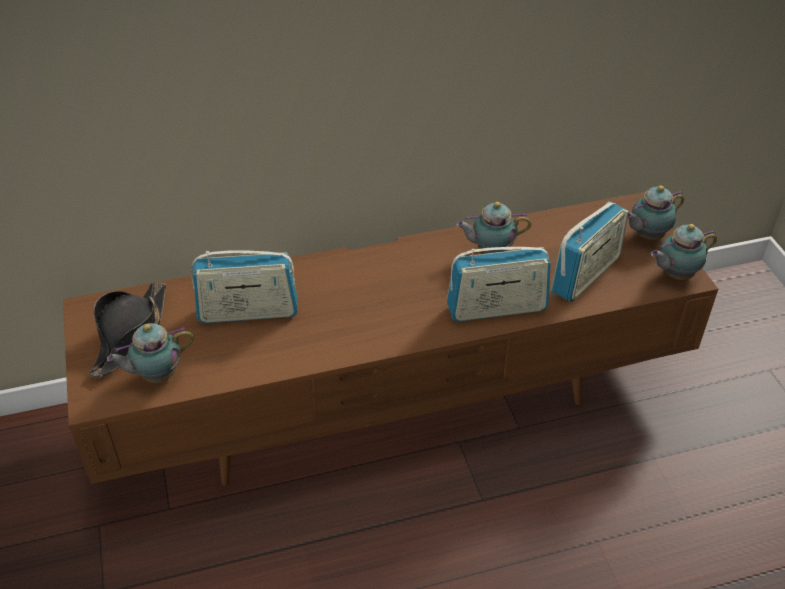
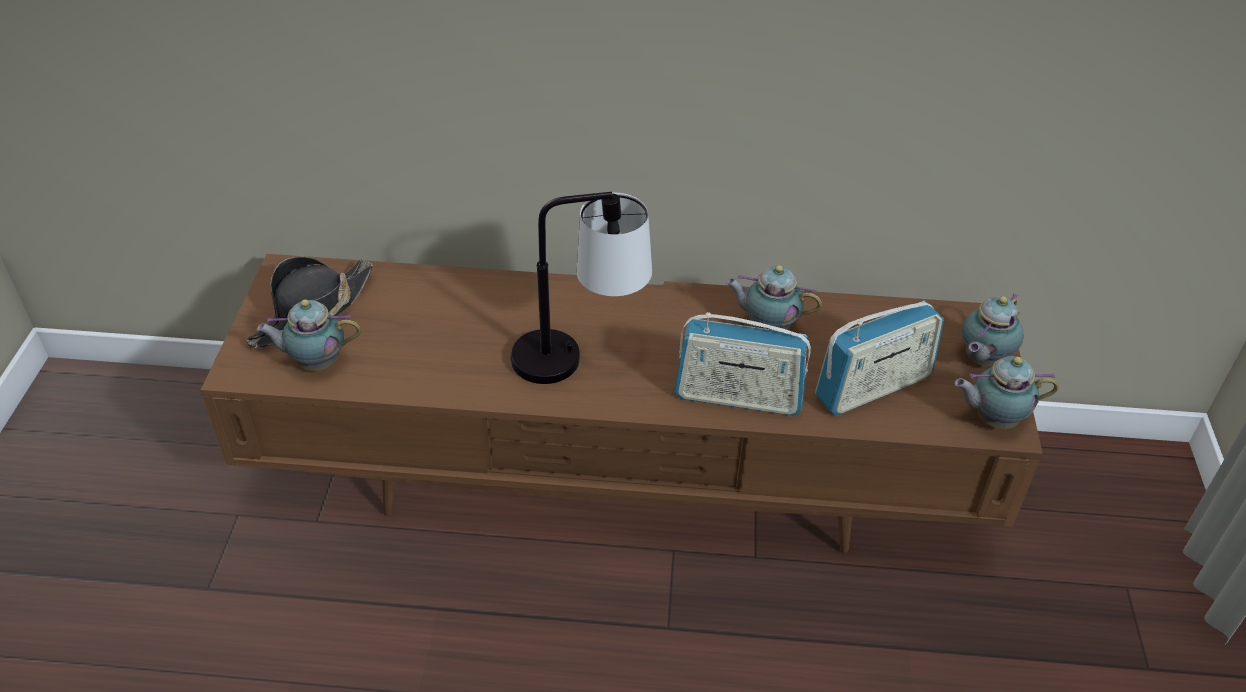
camera: 20 degrees right, 0 degrees up
radio [191,251,298,323] -> none
teapot [627,186,684,240] -> teapot turned 45 degrees counterclockwise [962,293,1024,367]
none -> table lamp [511,192,652,384]

